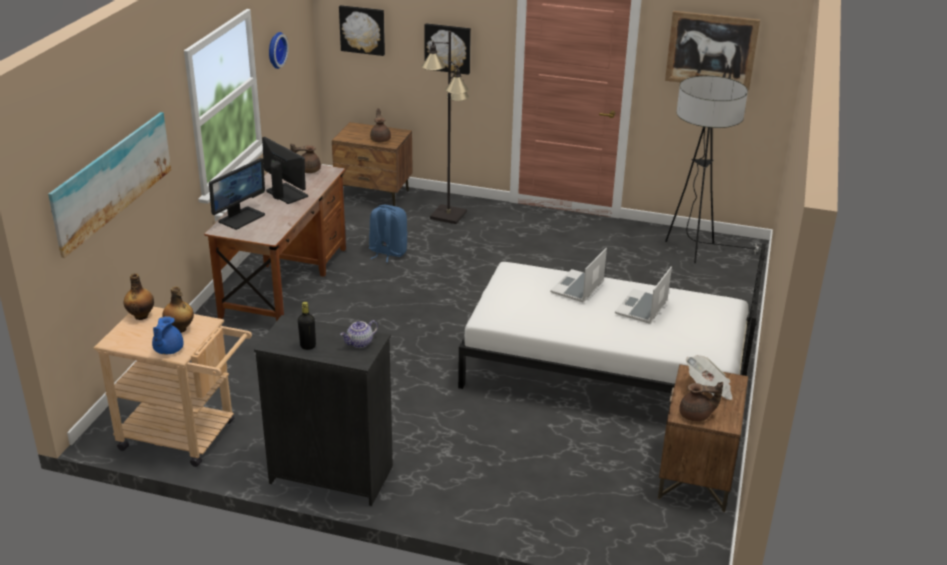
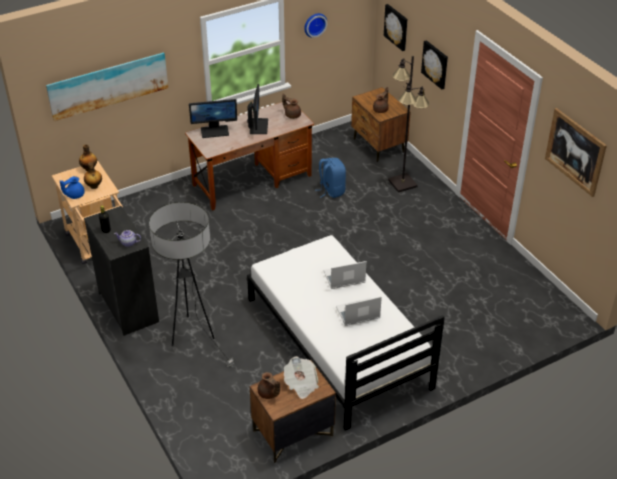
camera: 45 degrees right, 10 degrees up
floor lamp [665,76,761,263] -> floor lamp moved to [149,202,235,367]

